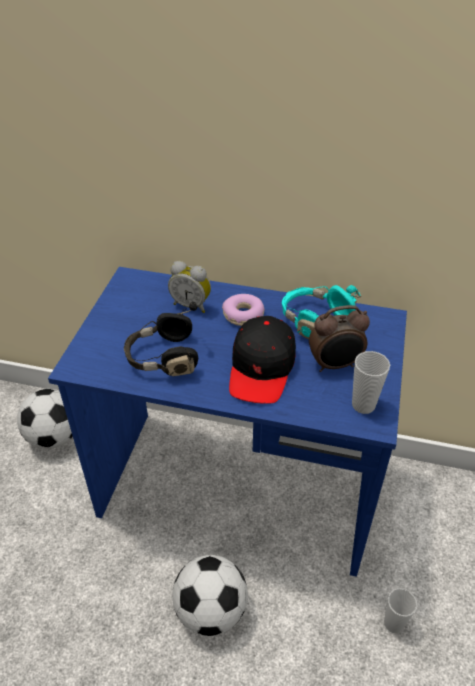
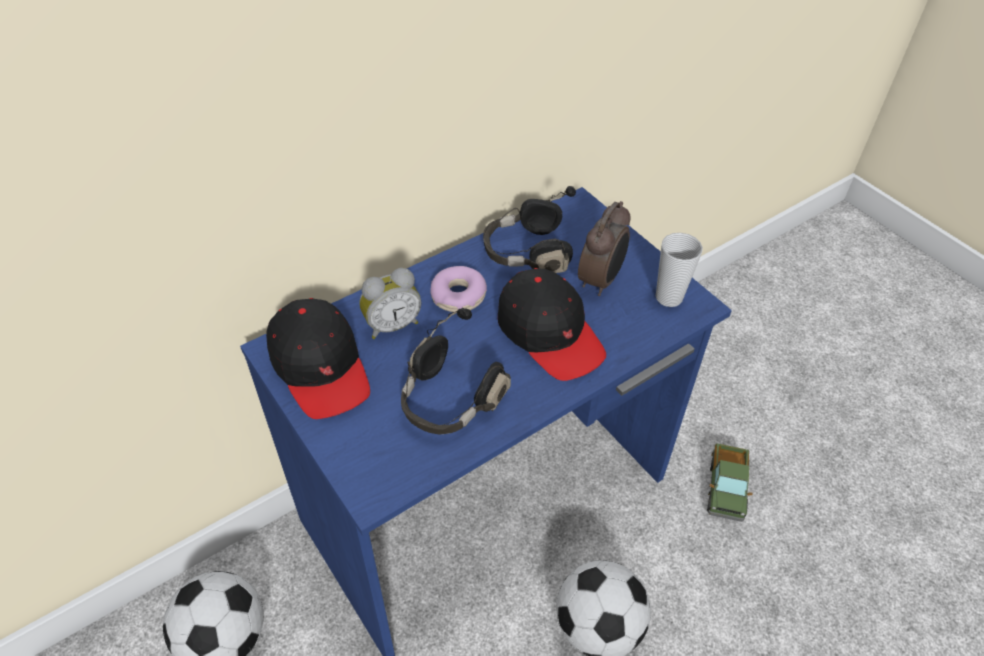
camera: 50 degrees left, 5 degrees up
turquoise headphones [282,285,361,340] -> black headphones [483,186,576,273]
cup [384,588,417,633] -> toy truck [707,443,753,522]
none -> black cap [266,298,370,419]

